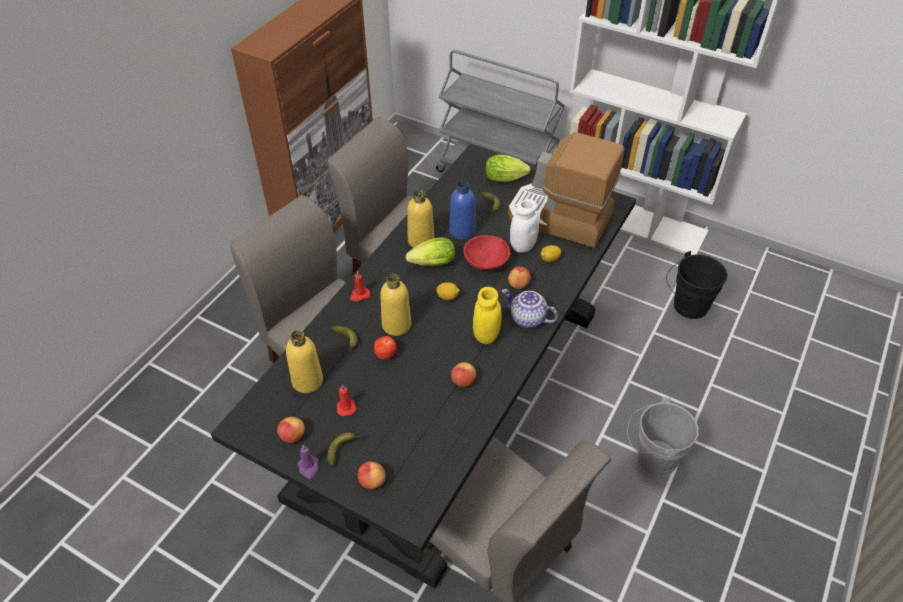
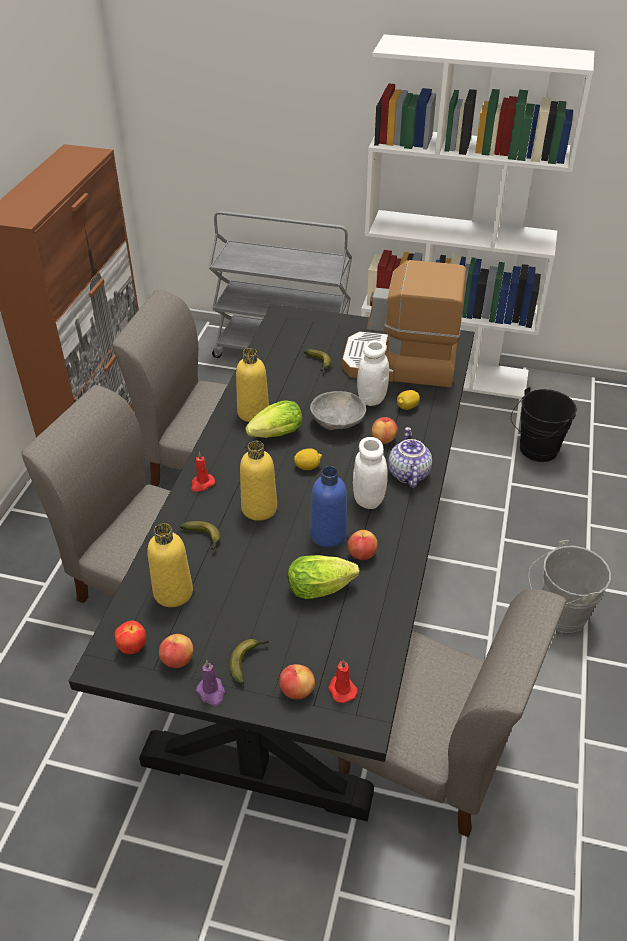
camera: 15 degrees left, 5 degrees down
red candle [337,384,357,416] -> red candle moved to [328,659,358,703]
apple [374,336,397,360] -> apple moved to [115,620,146,654]
blue bottle [449,180,476,240] -> blue bottle moved to [310,466,347,548]
red bowl [463,235,510,270] -> grey bowl [310,391,366,430]
yellow jar [473,287,502,344] -> white jar [353,437,388,509]
lettuce [485,155,531,182] -> lettuce moved to [288,555,359,599]
teapot [502,289,558,328] -> teapot turned 75 degrees clockwise [388,427,432,488]

